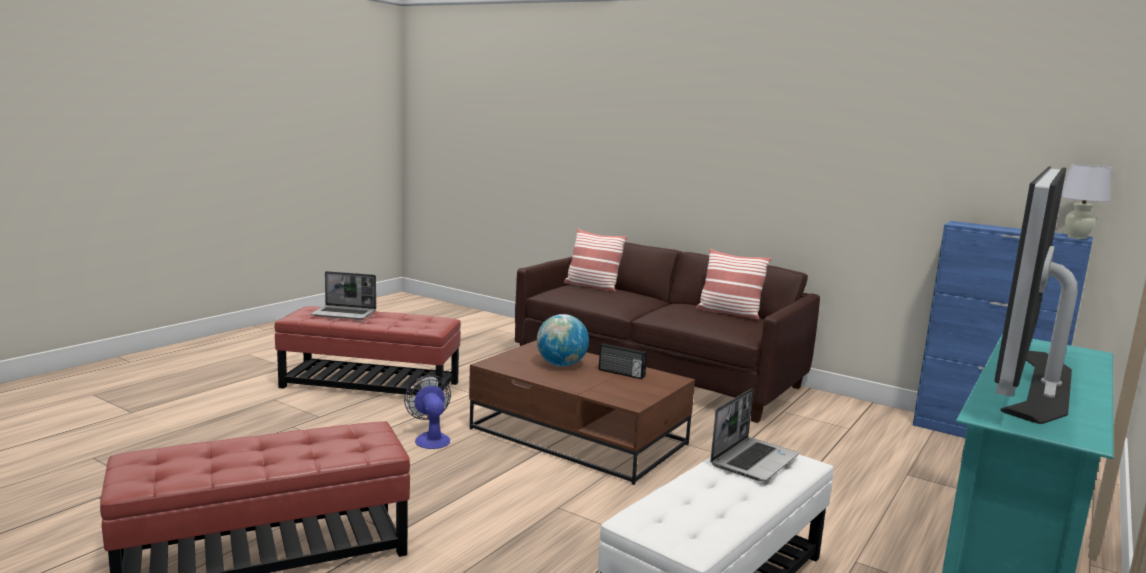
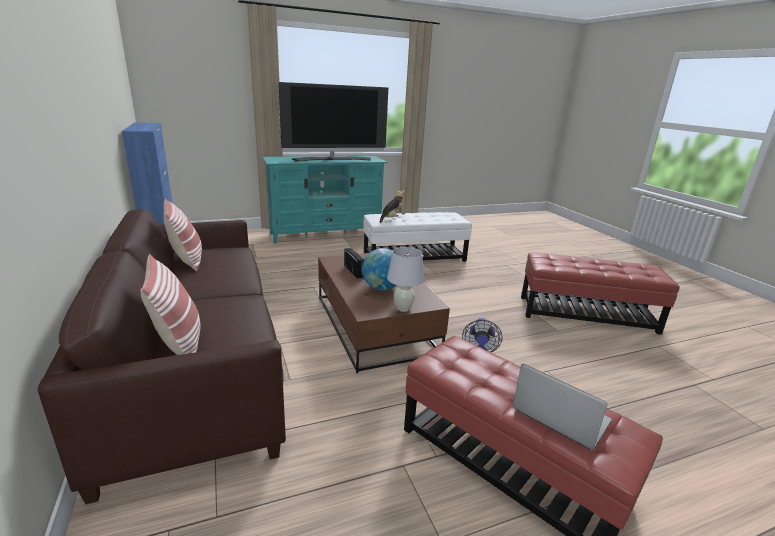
camera: 145 degrees left, 10 degrees up
laptop [710,388,799,481] -> plush toy [380,189,405,223]
white table lamp [1061,164,1111,239] -> white table lamp moved to [387,247,424,312]

